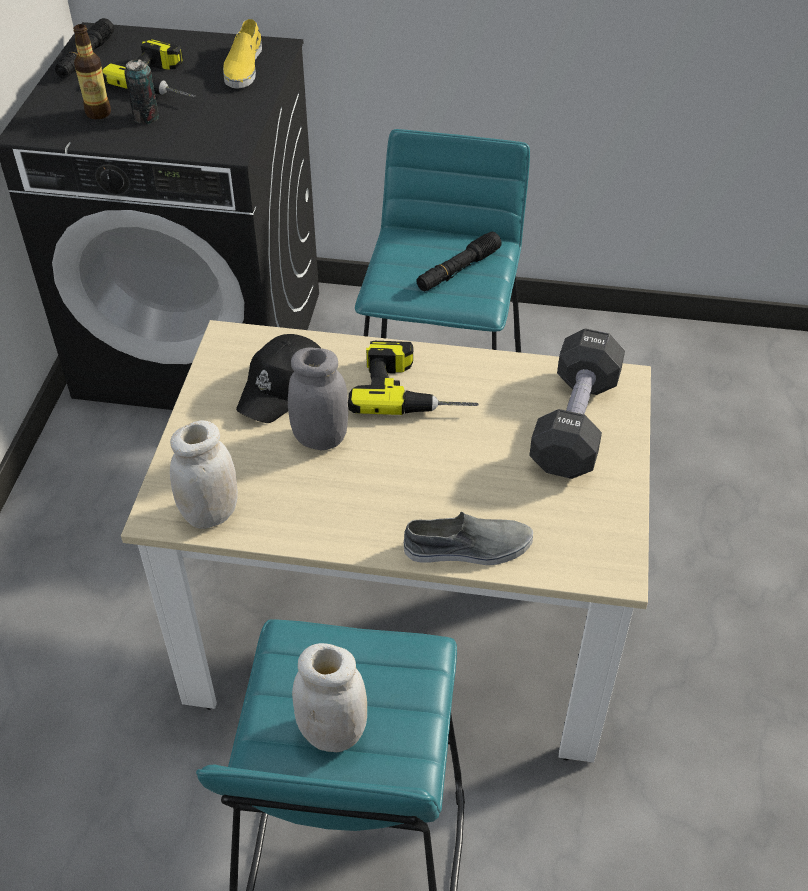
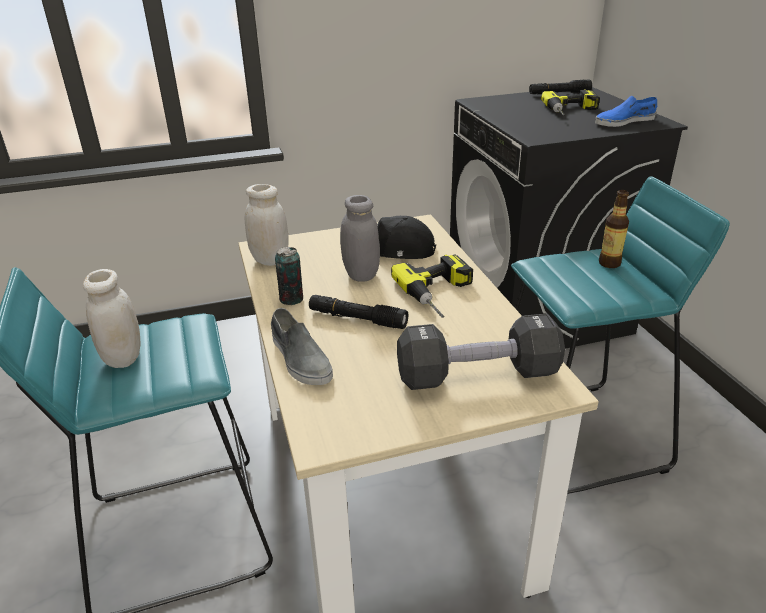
camera: 65 degrees right, 15 degrees down
bottle [73,24,111,119] -> bottle moved to [599,190,629,268]
can [124,59,159,124] -> can moved to [275,247,303,305]
yellow shoe [223,19,262,88] -> blue shoe [595,96,657,127]
black flashlight [416,232,502,291] -> black flashlight moved to [309,295,408,329]

